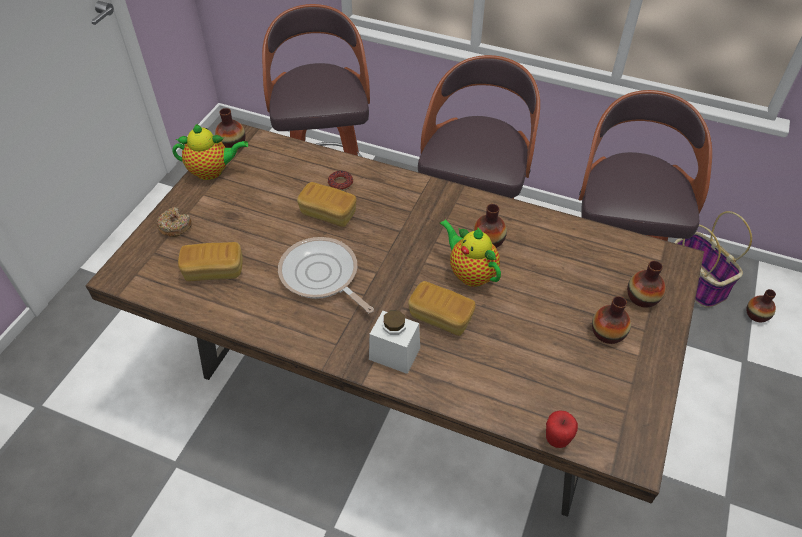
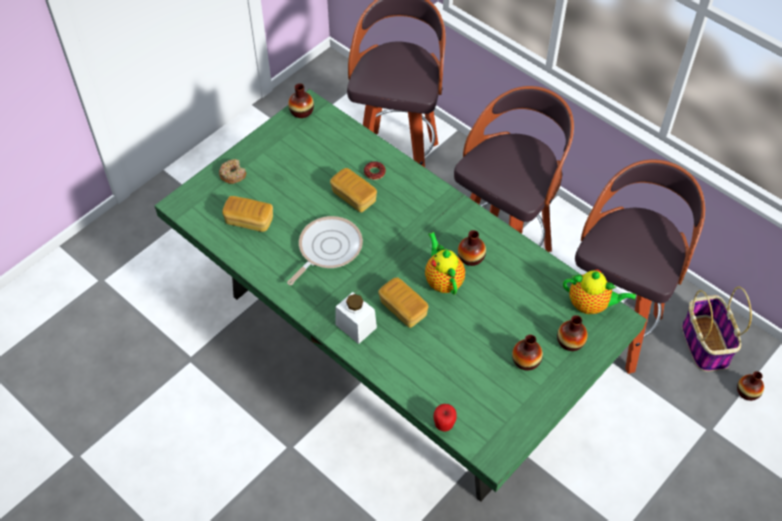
camera: 20 degrees right, 5 degrees up
brown dining table [85,123,704,517] -> green dining table [154,89,647,502]
teapot [172,124,248,180] -> teapot moved to [563,270,636,314]
frying pan [278,237,374,313] -> frying pan turned 60 degrees clockwise [287,216,363,285]

